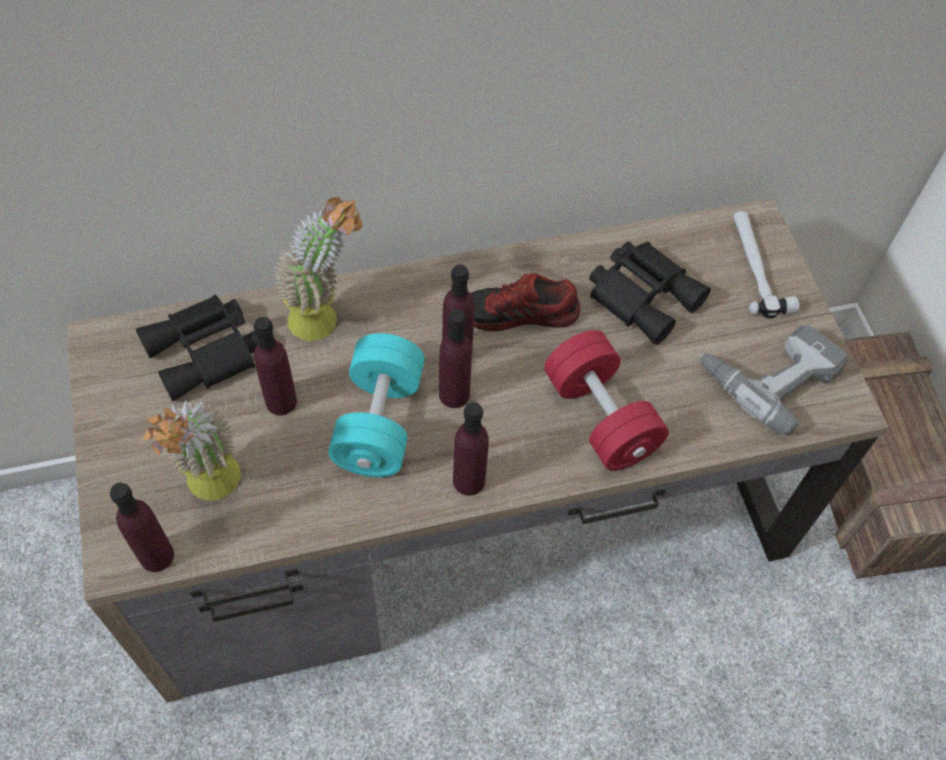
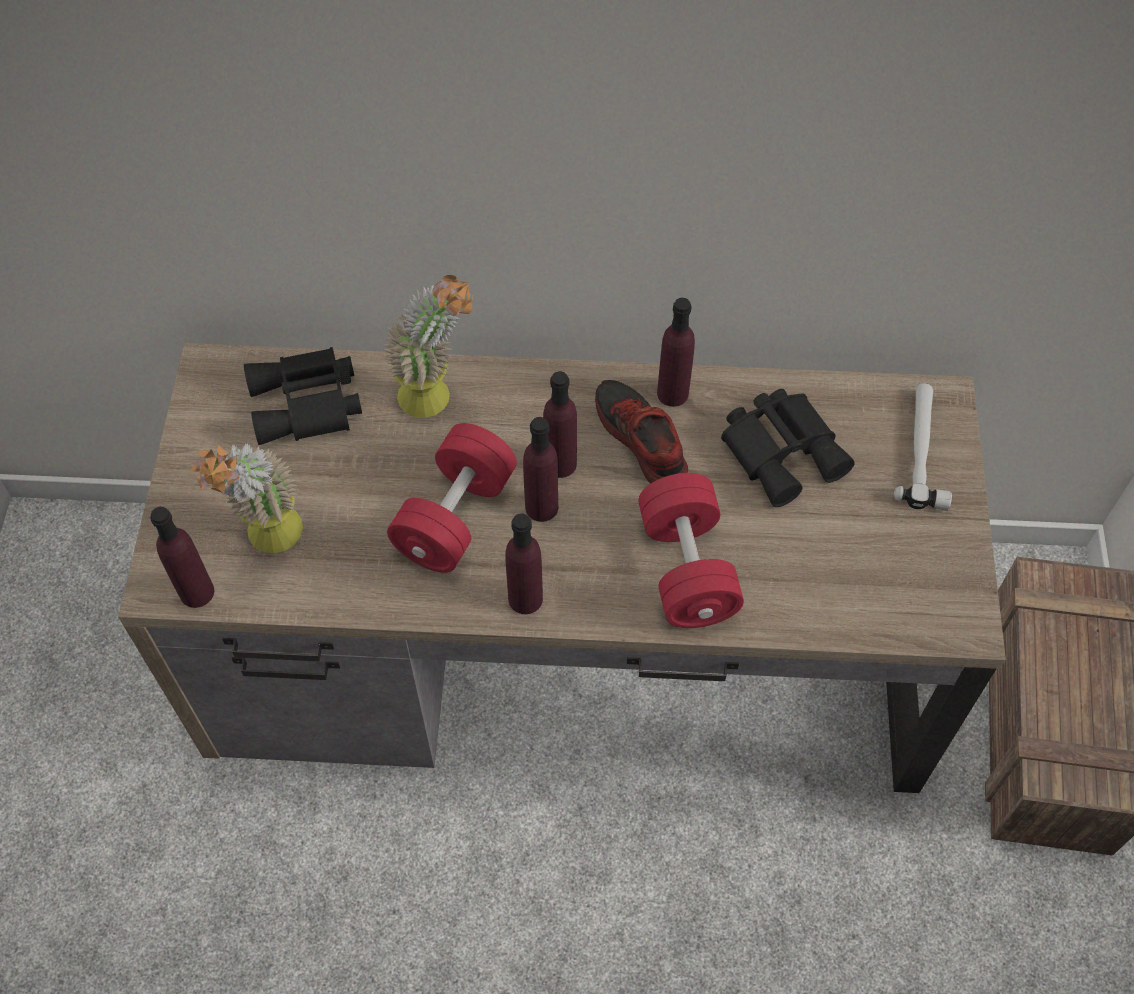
camera: 20 degrees right, 0 degrees up
purple bottle [254,317,297,415] -> purple bottle moved to [657,298,695,407]
turquoise dumbbell [328,333,425,477] -> red dumbbell [387,423,517,573]
shoe [471,273,580,331] -> shoe turned 45 degrees clockwise [595,380,688,484]
power drill [700,326,848,436] -> none

